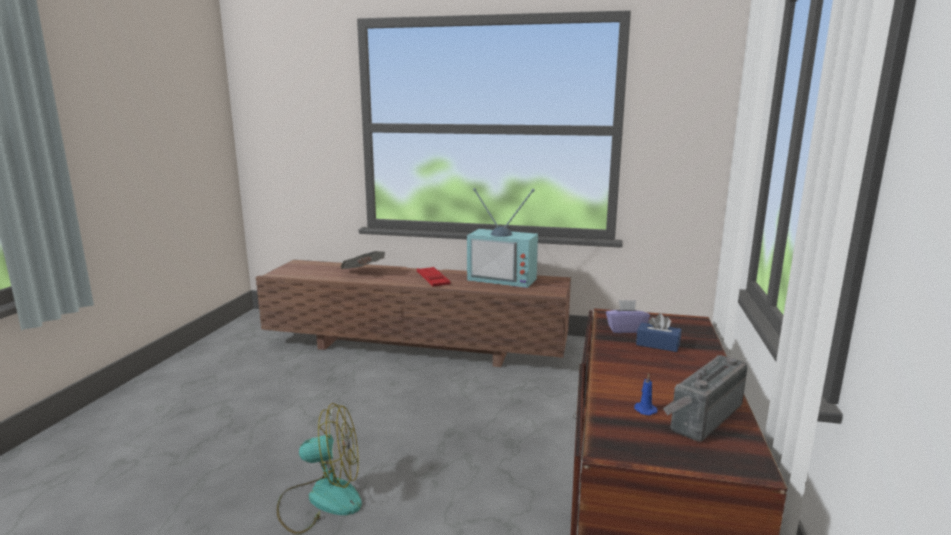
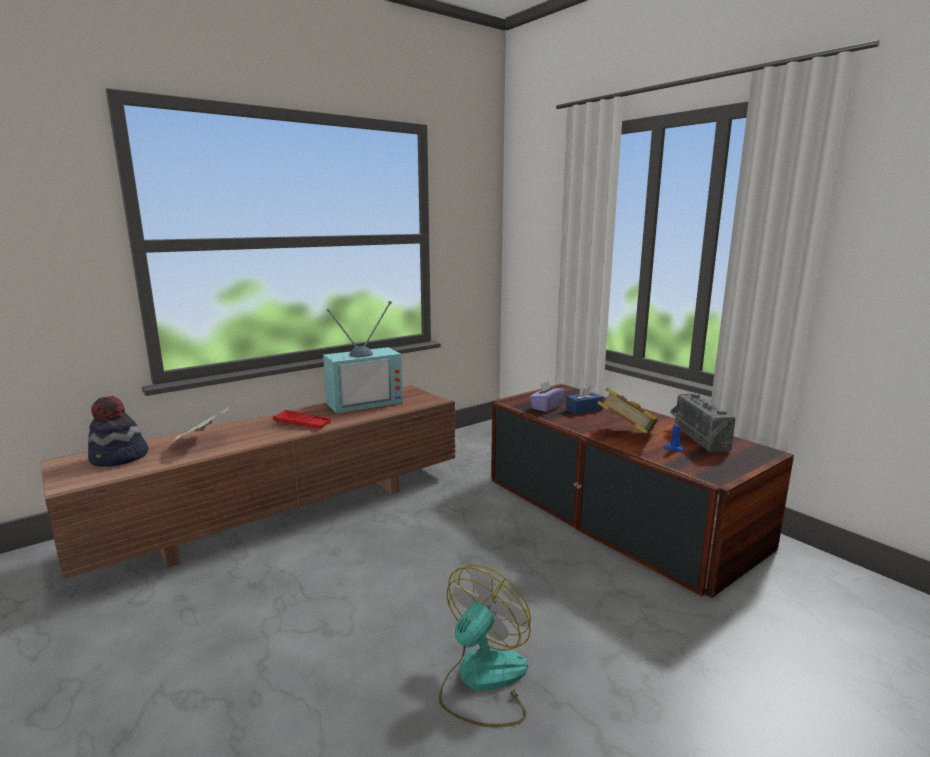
camera: 50 degrees left, 0 degrees up
none -> hat [88,396,148,467]
none -> book [597,387,658,434]

